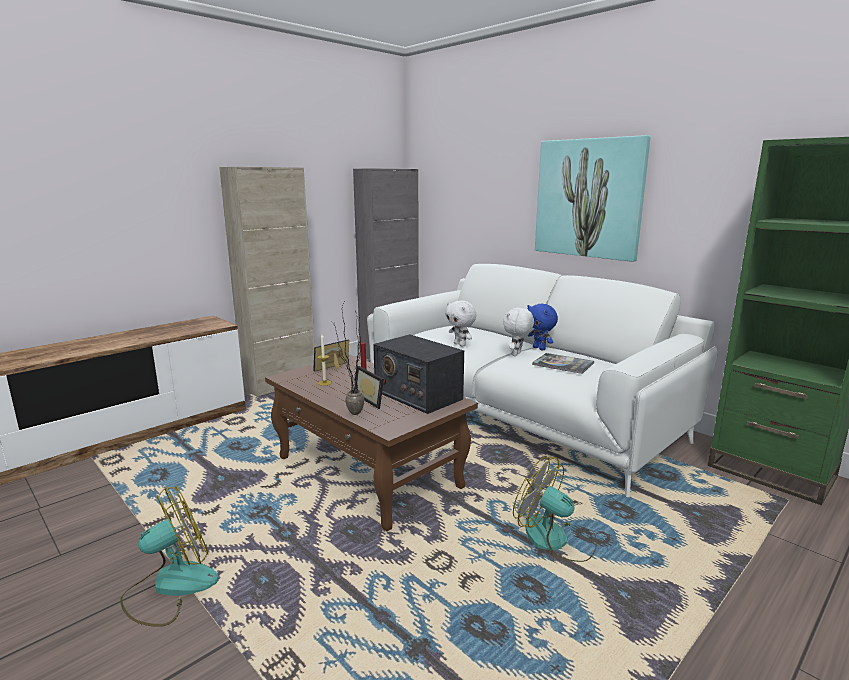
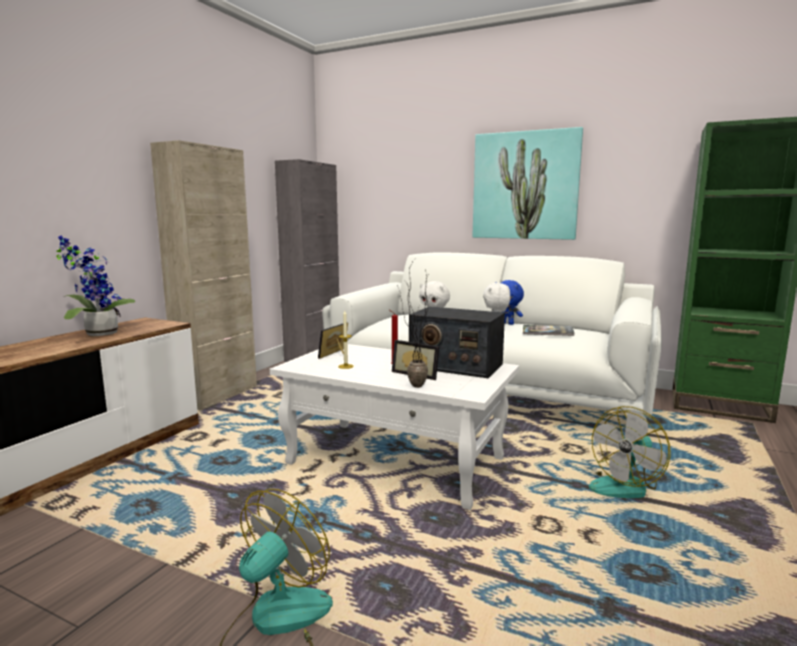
camera: 20 degrees left, 5 degrees down
brown coffee table [265,354,478,531] -> white coffee table [270,344,519,510]
fan [513,457,597,562] -> fan turned 60 degrees counterclockwise [589,406,671,498]
none -> potted plant [56,235,135,336]

